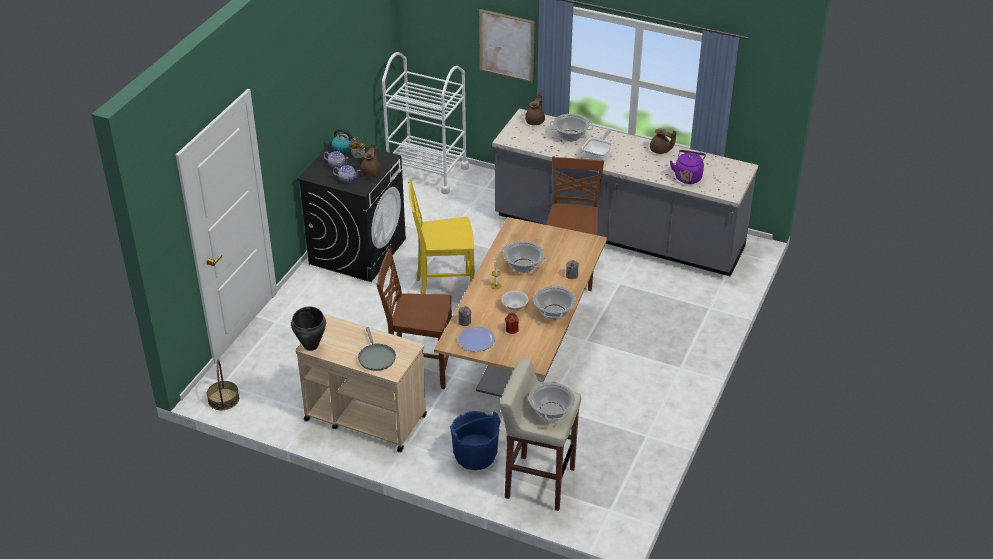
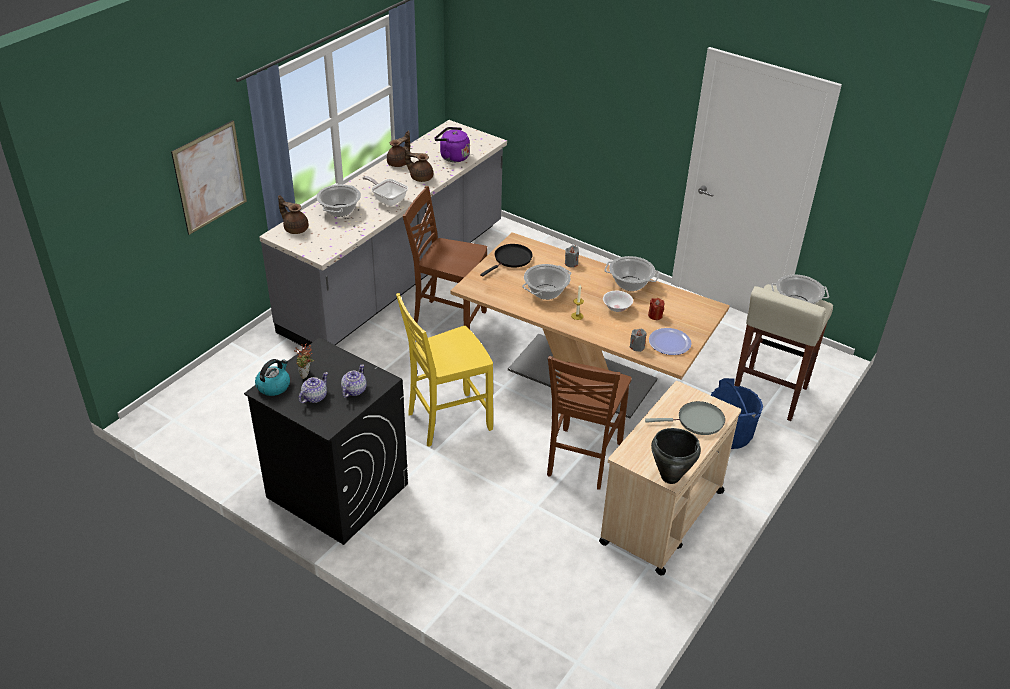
camera: 80 degrees left, 0 degrees up
basket [207,359,239,410] -> none
brown teapot [360,141,381,177] -> brown teapot moved to [405,147,433,182]
white cart [382,52,469,194] -> none
yellow chair [408,180,475,294] -> yellow chair turned 60 degrees clockwise [396,293,493,447]
none -> black frying pan [480,244,533,277]

